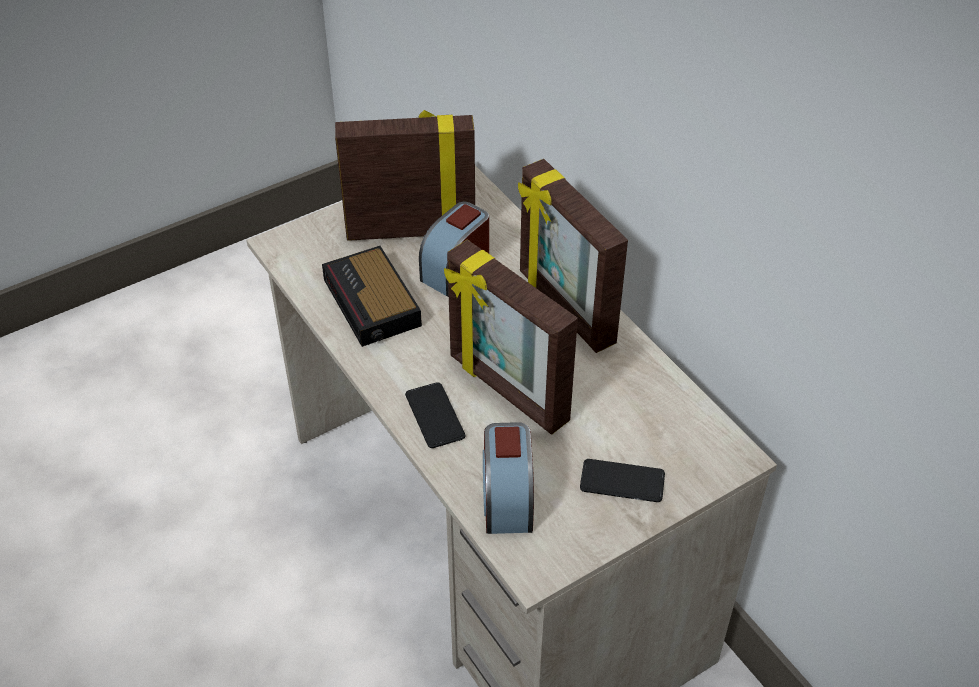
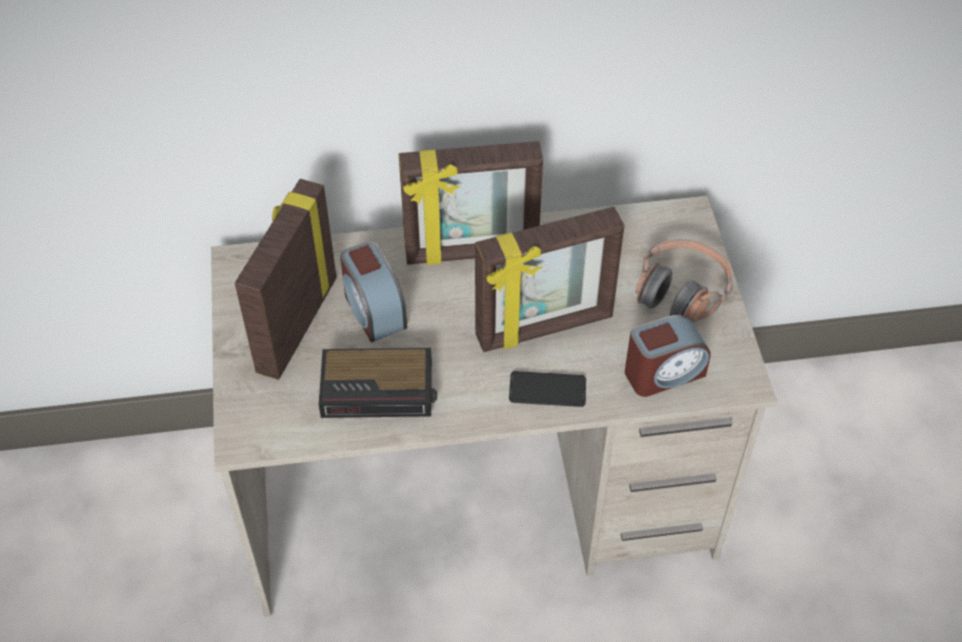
camera: 65 degrees left, 5 degrees up
alarm clock [483,422,534,534] -> alarm clock turned 45 degrees counterclockwise [625,315,711,397]
phone [580,459,665,502] -> headphones [636,239,733,323]

